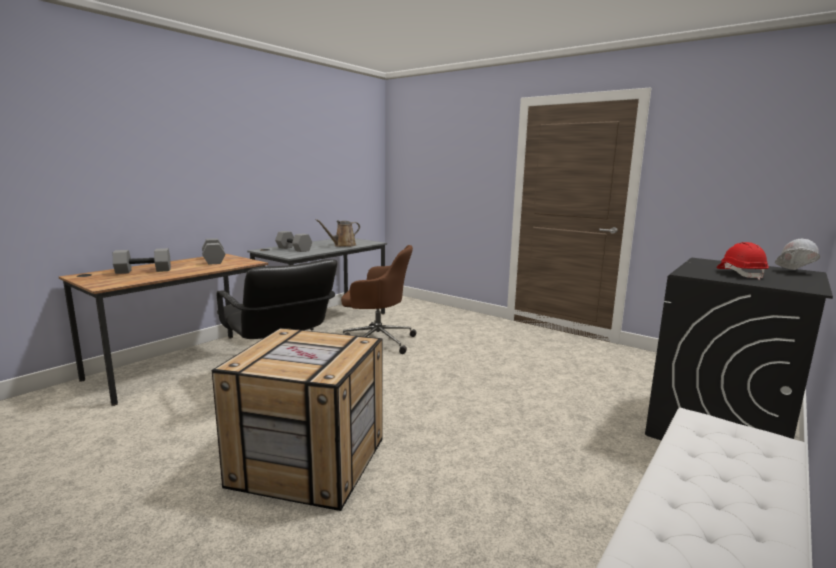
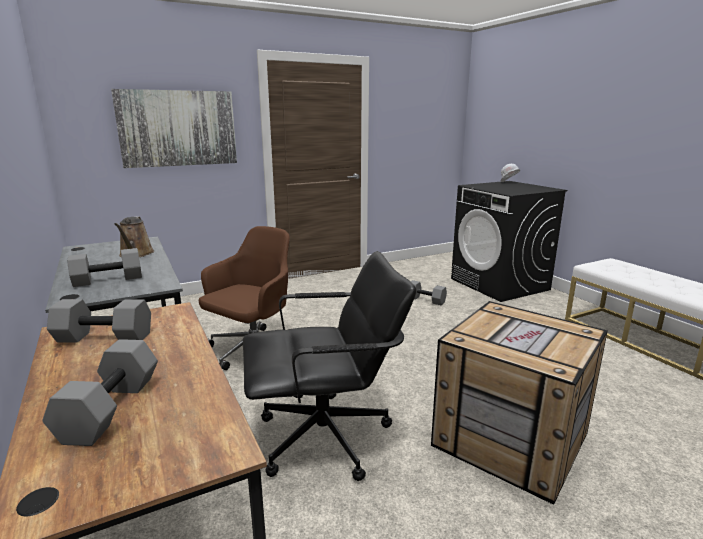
camera: 65 degrees left, 5 degrees up
red hard hat [717,242,769,280] -> none
none -> picture [111,89,237,168]
none -> grey dumbbell [411,280,447,305]

